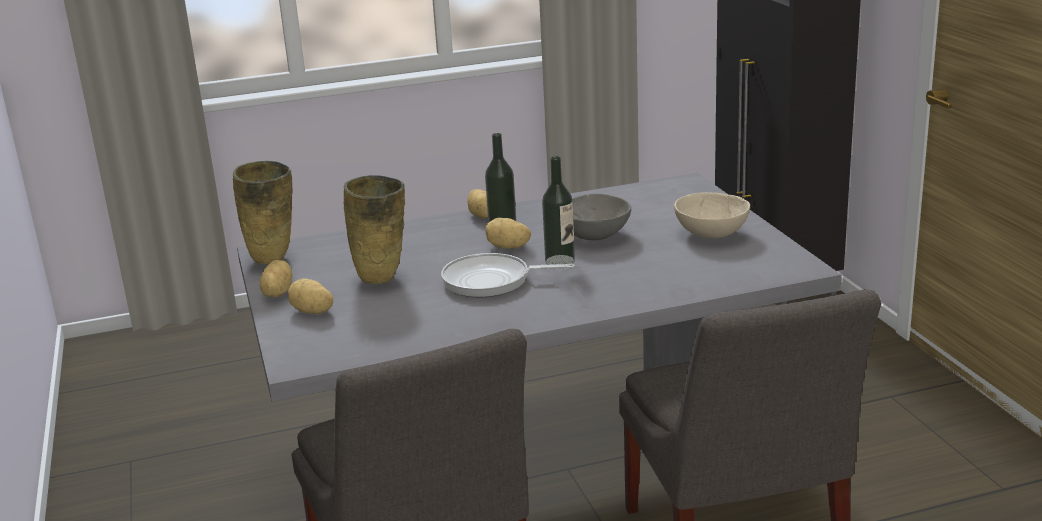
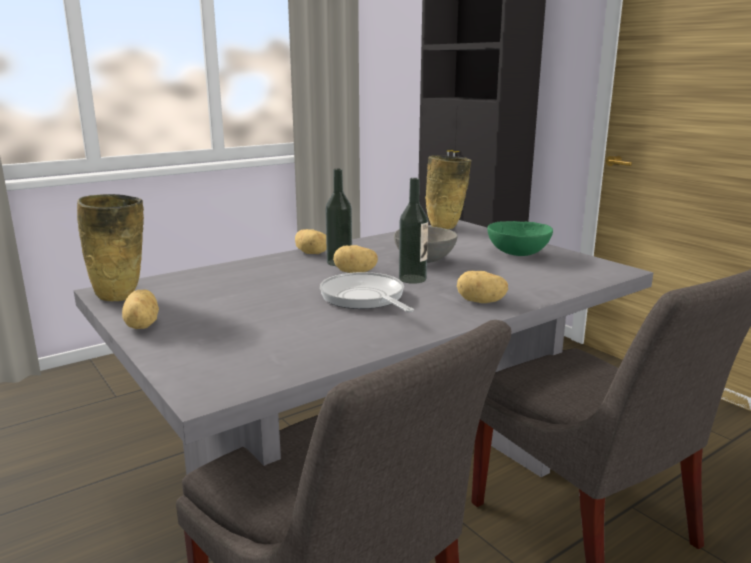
camera: 20 degrees left, 5 degrees down
potato [288,278,333,314] -> potato moved to [457,271,508,303]
beige vase [343,175,405,284] -> beige vase moved to [425,155,471,229]
frying pan [441,253,575,297] -> frying pan turned 75 degrees clockwise [320,272,414,312]
beige bowl [674,192,750,239] -> green bowl [487,221,553,256]

